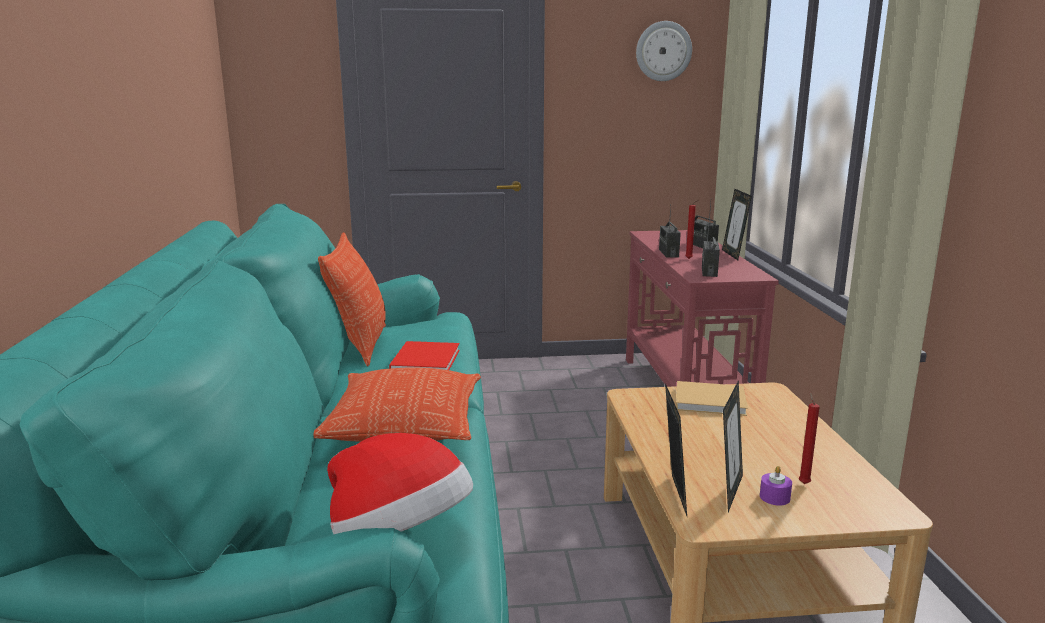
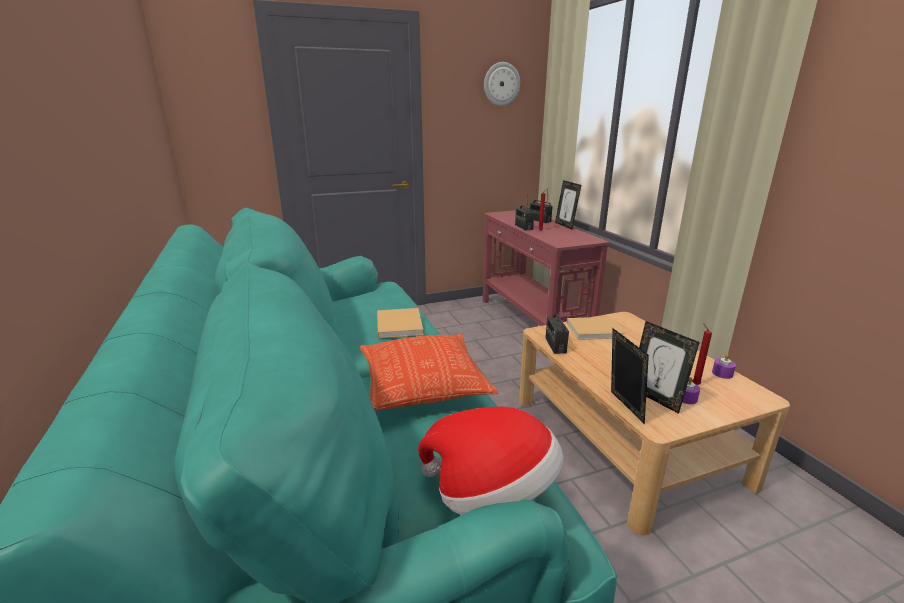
camera: 15 degrees left, 5 degrees up
orange pillow [318,232,386,366] -> none
red book [389,341,460,370] -> beige book [377,308,423,339]
radio [702,218,720,277] -> radio moved to [545,309,569,354]
picture frame [723,380,743,512] -> picture frame turned 135 degrees clockwise [639,321,700,414]
none -> purple candle [712,354,736,379]

